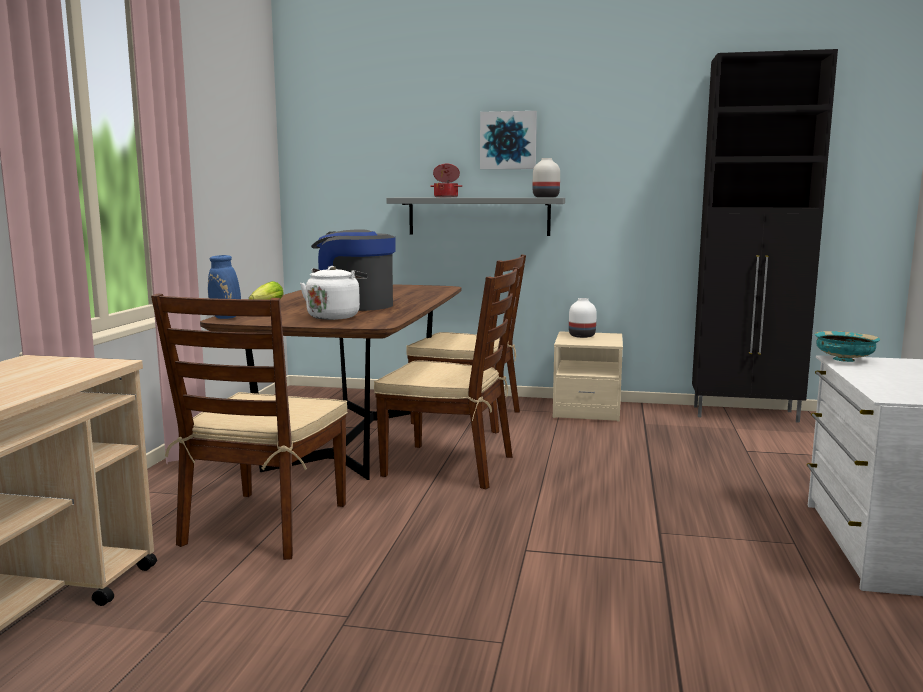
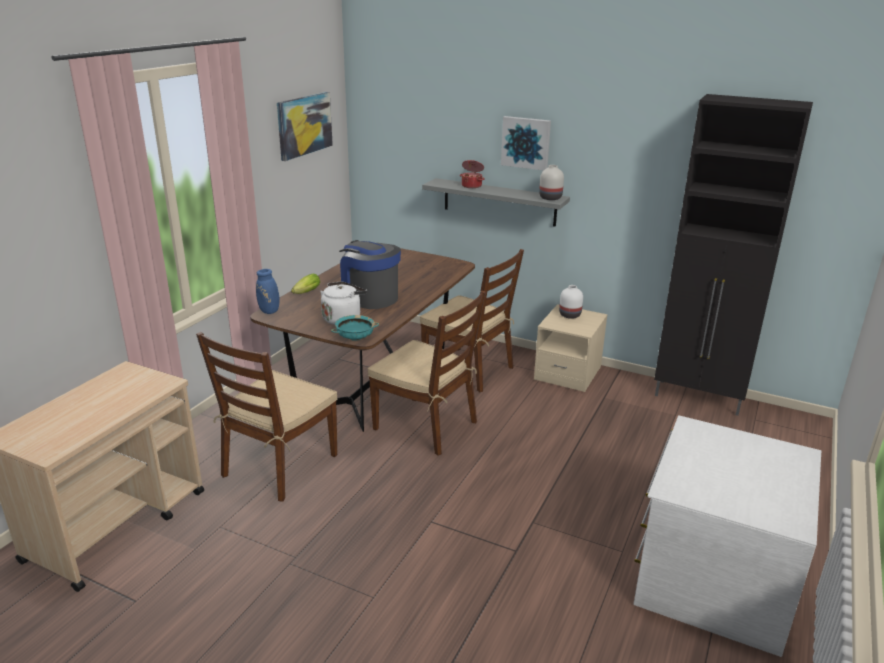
camera: 15 degrees right, 15 degrees up
turquoise bowl [815,331,880,362] -> turquoise bowl moved to [331,315,379,341]
none -> picture [277,92,333,161]

